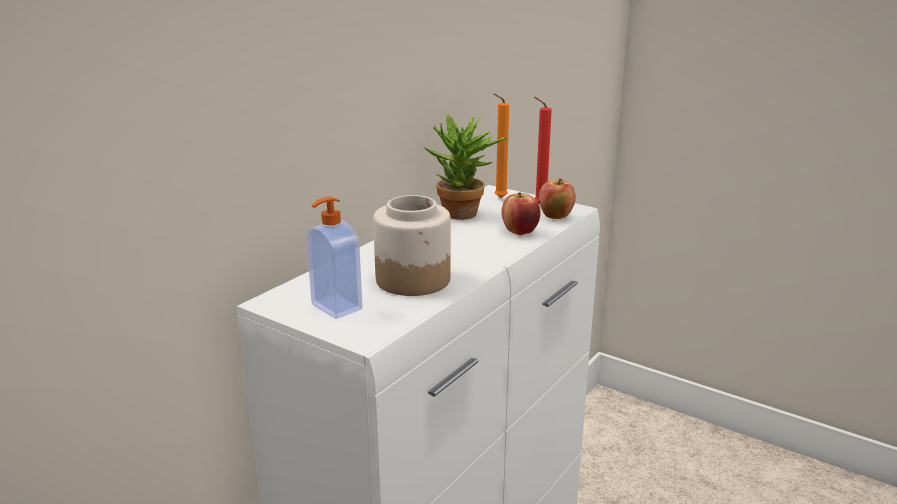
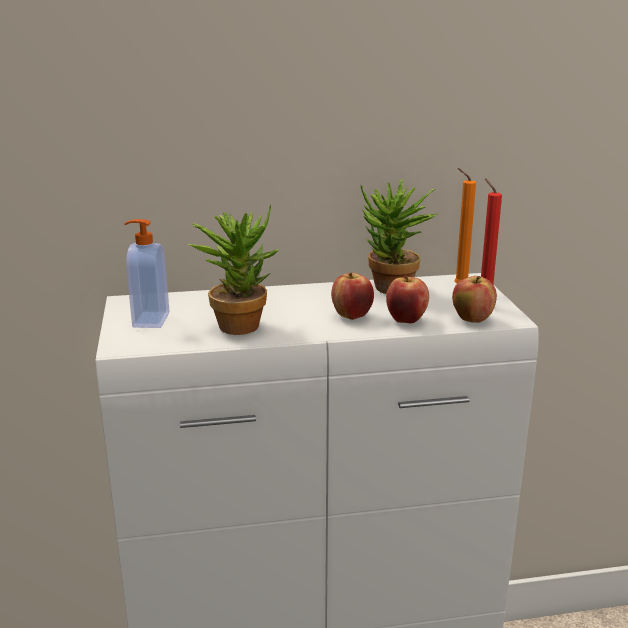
camera: 45 degrees right, 0 degrees up
jar [373,195,451,296] -> potted plant [188,205,279,335]
none -> apple [331,273,374,320]

